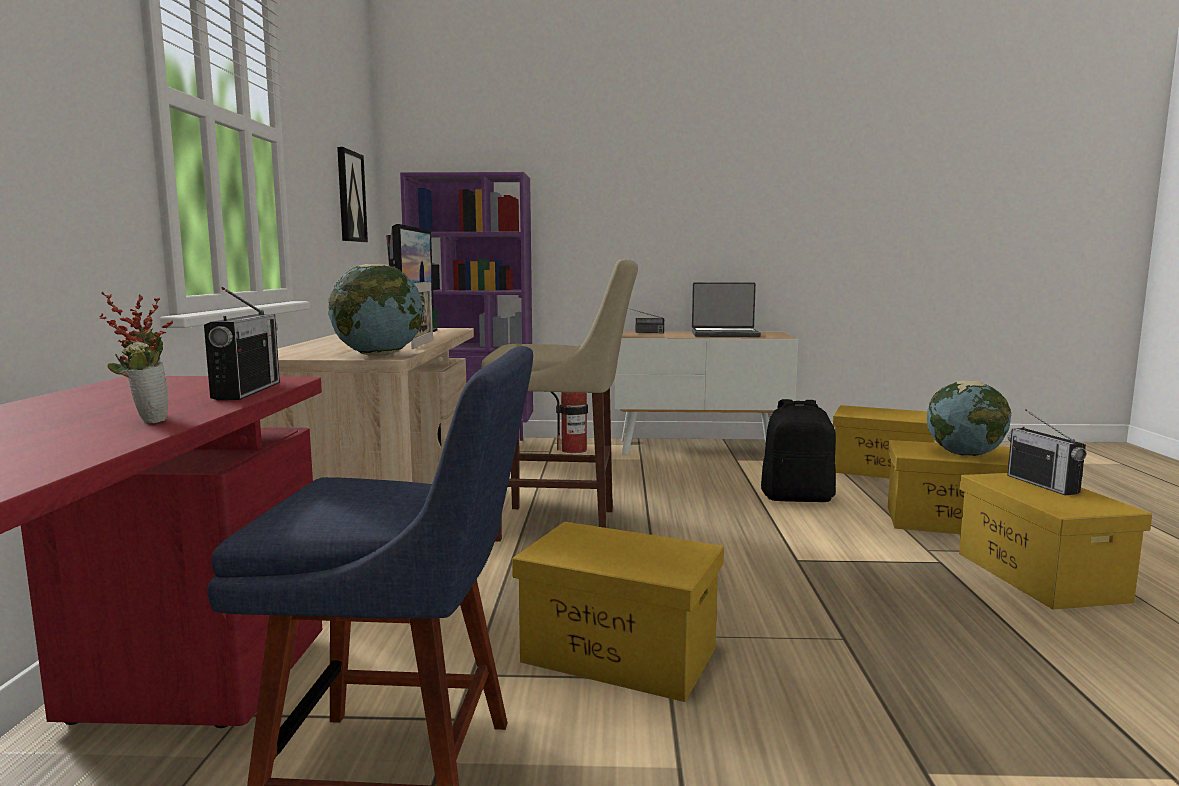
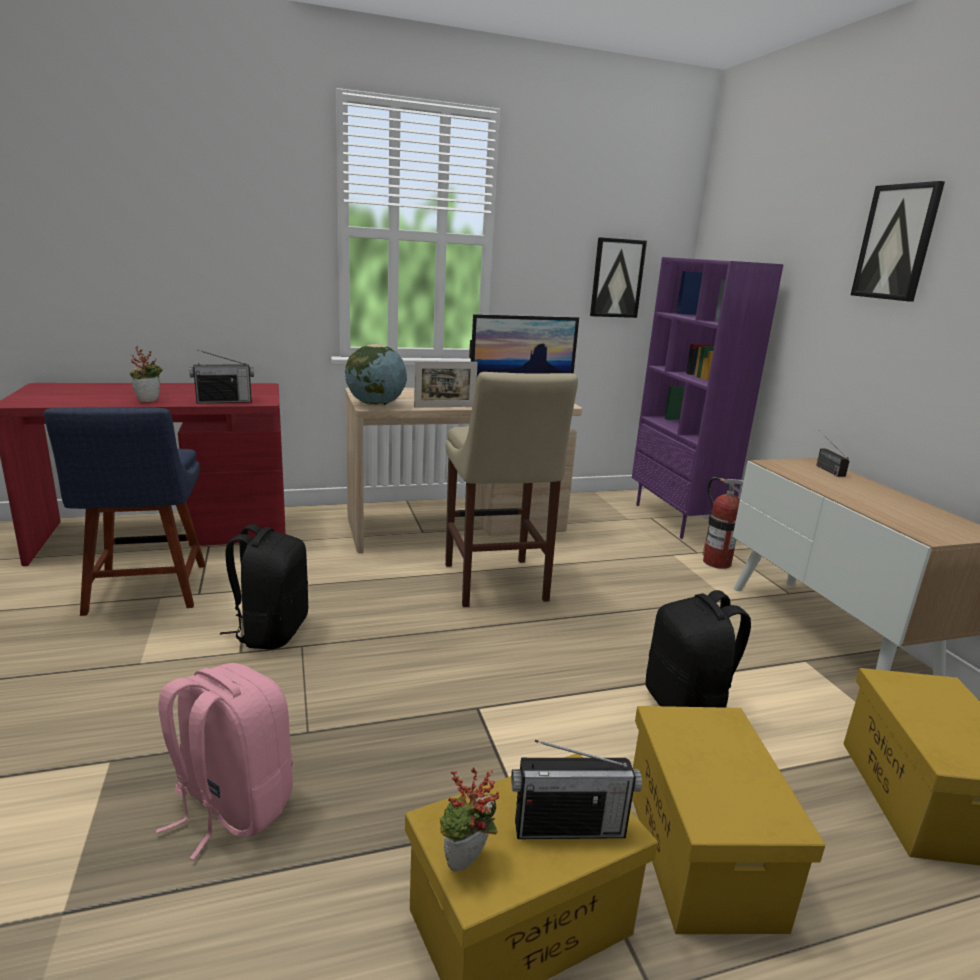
camera: 70 degrees right, 10 degrees up
yellow storage box [512,522,724,702] -> black backpack [220,524,308,650]
laptop [692,282,761,337] -> none
globe [927,381,1011,456] -> none
radio [1007,409,1086,495] -> radio turned 150 degrees counterclockwise [511,740,642,839]
none -> pink backpack [156,663,293,860]
none -> potted plant [440,768,499,872]
none -> picture [851,181,945,302]

